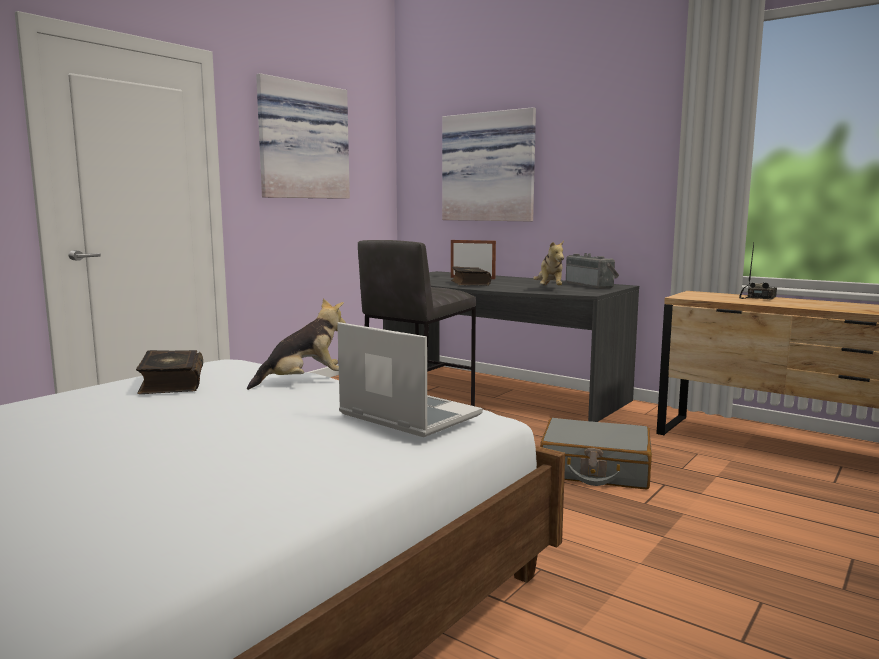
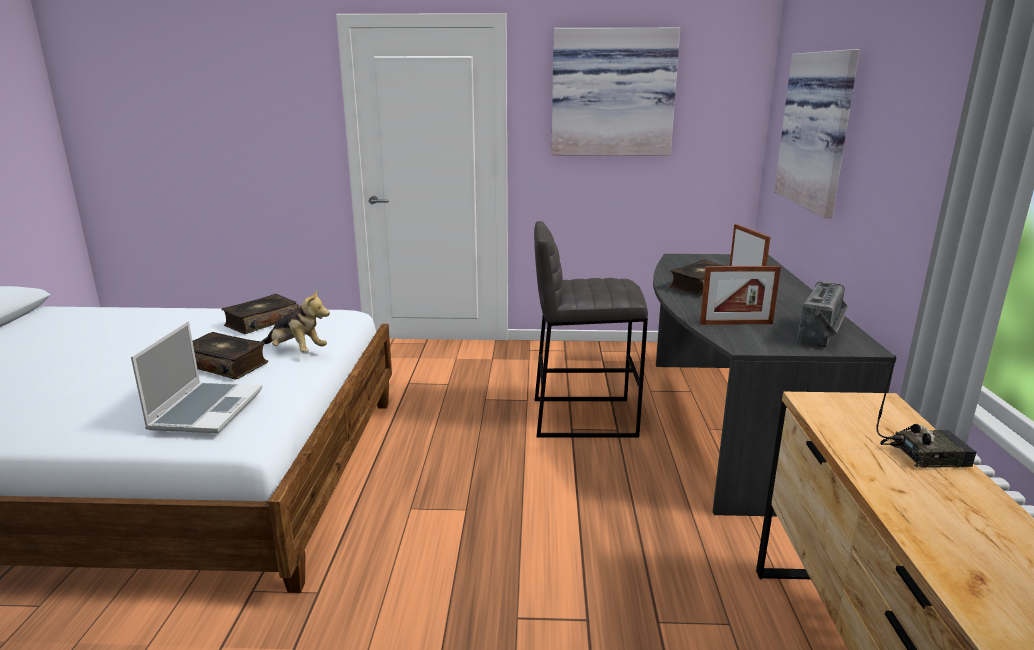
camera: 55 degrees right, 10 degrees up
plush toy [533,240,564,286] -> picture frame [700,266,781,325]
grey suitcase [540,418,652,490] -> none
none -> book [193,332,268,379]

